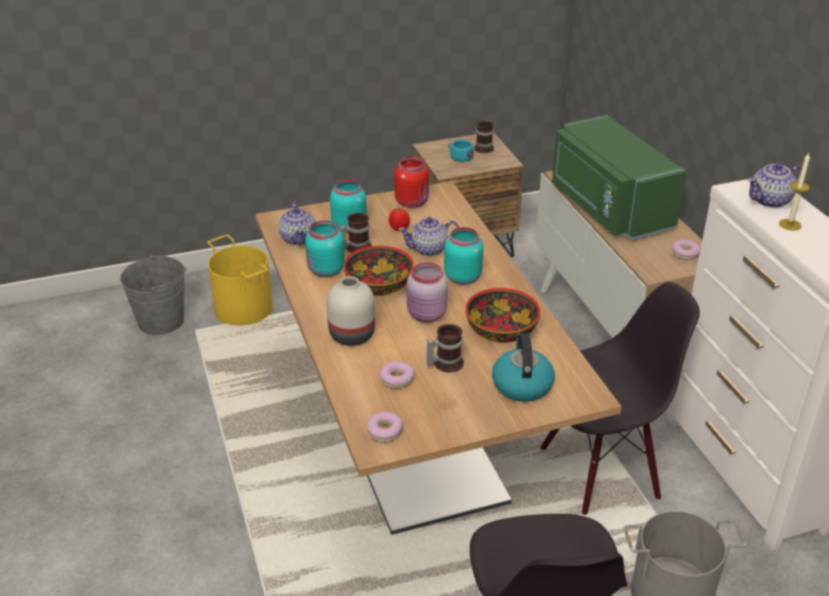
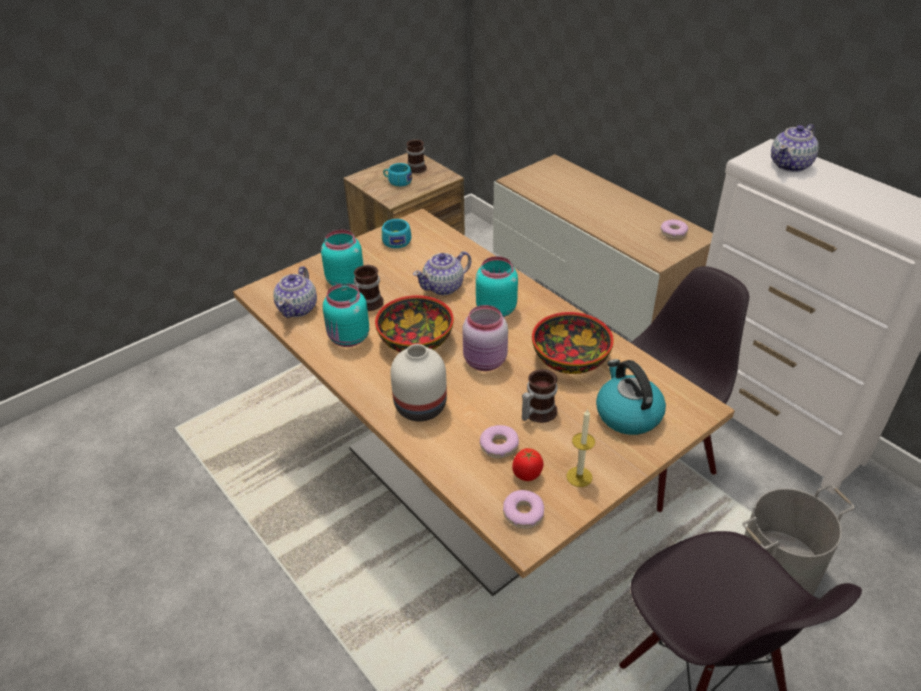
camera: 20 degrees left, 5 degrees up
grey bucket [120,254,186,335] -> none
yellow bucket [207,235,273,326] -> none
teapot [279,202,316,246] -> teapot turned 45 degrees clockwise [273,266,317,318]
tomato [389,208,410,231] -> tomato moved to [512,448,543,481]
red jar [395,156,429,208] -> turquoise cup [382,219,411,248]
green microwave [552,115,687,240] -> none
candle [779,153,810,231] -> candle moved to [567,408,595,487]

